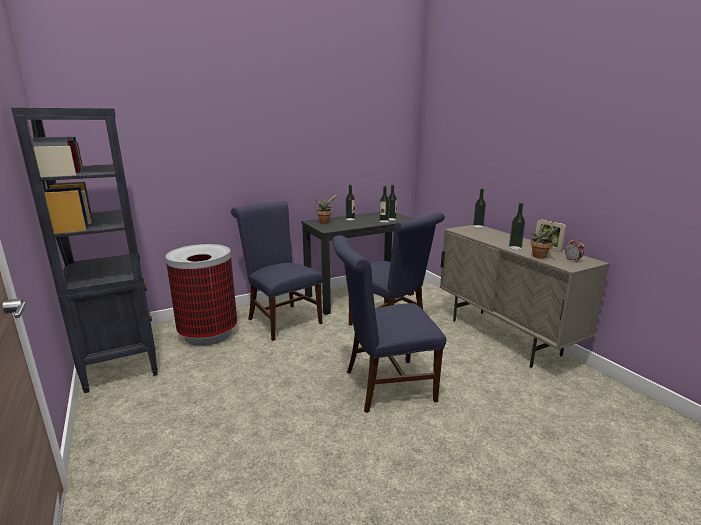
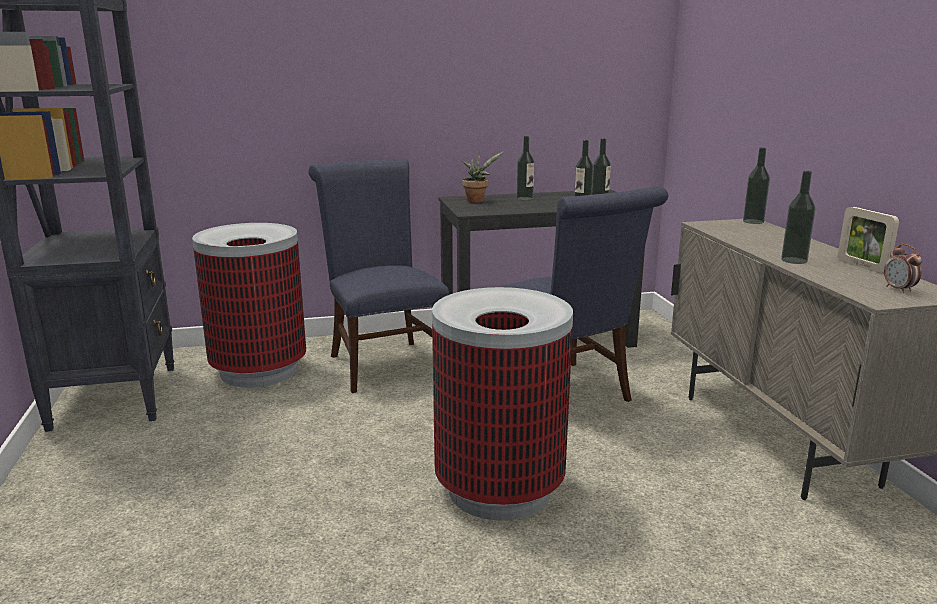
camera: 15 degrees right, 0 degrees up
blue chair [332,235,446,413] -> trash can [432,287,573,520]
potted plant [531,222,559,259] -> none

